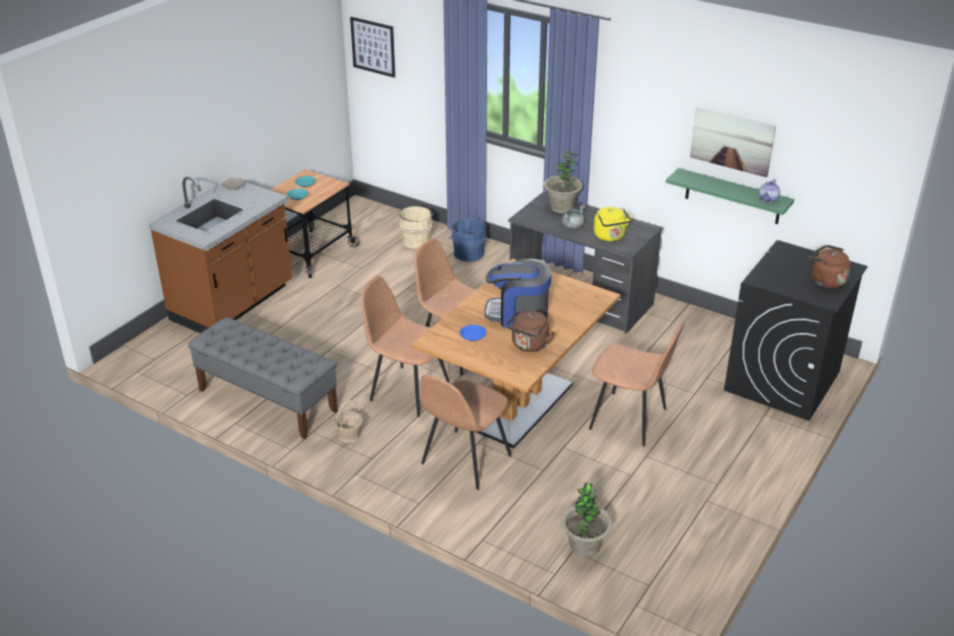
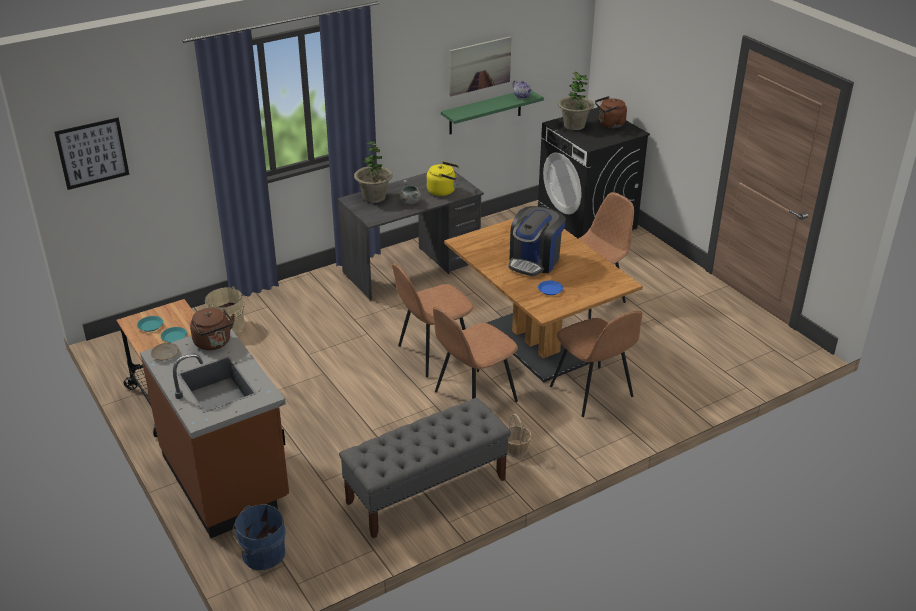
camera: 65 degrees left, 0 degrees up
blue bucket [449,217,486,262] -> blue bucket moved to [232,504,286,570]
brown kettle [506,310,555,352] -> brown kettle moved to [190,308,235,350]
potted plant [561,483,613,557] -> potted plant moved to [558,72,594,130]

